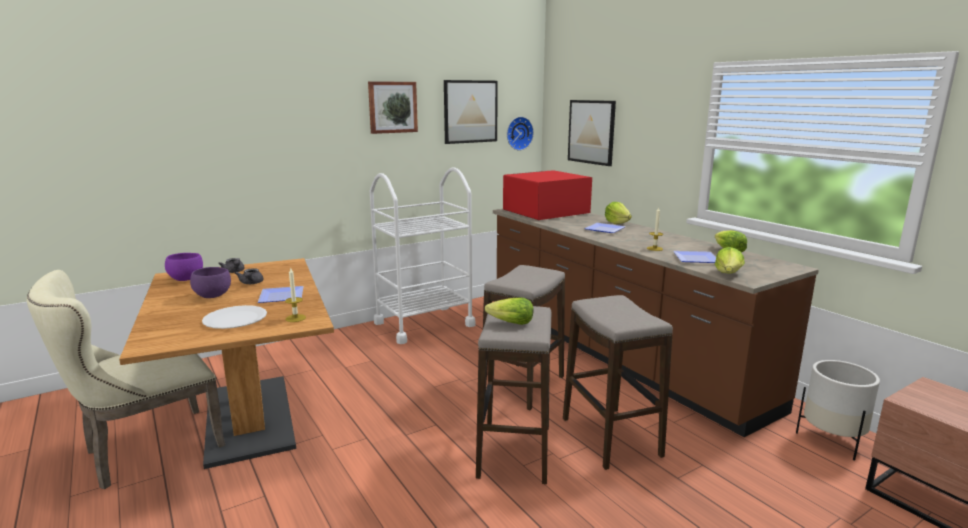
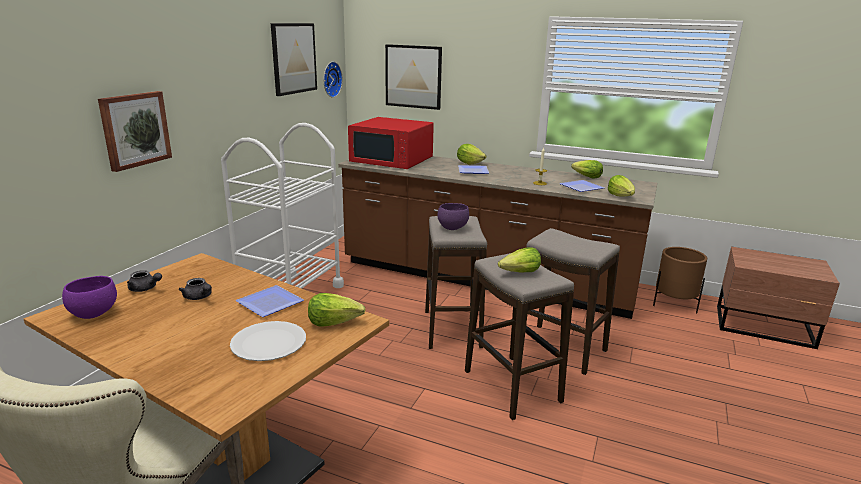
camera: 35 degrees left, 5 degrees up
purple bowl [190,267,231,298] -> purple bowl moved to [438,203,469,230]
candle [285,267,306,322] -> lettuce [308,293,366,327]
picture [368,81,418,134] -> picture moved to [98,91,172,172]
red microwave [503,170,592,221] -> red microwave turned 90 degrees counterclockwise [348,117,434,169]
white planter [796,360,880,460] -> brown planter [653,247,707,314]

